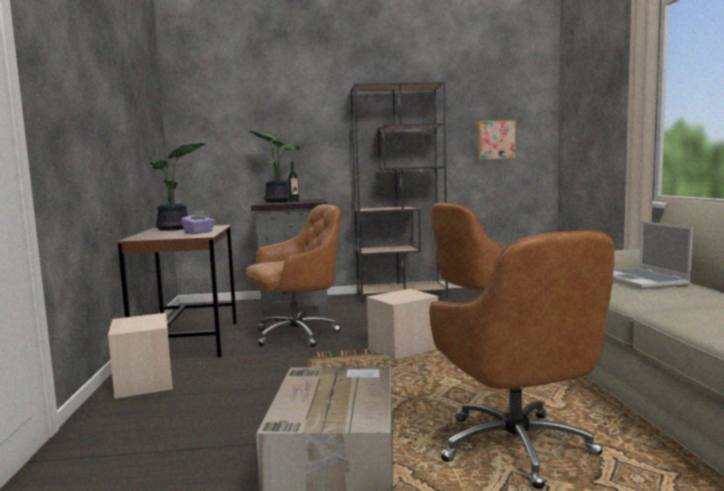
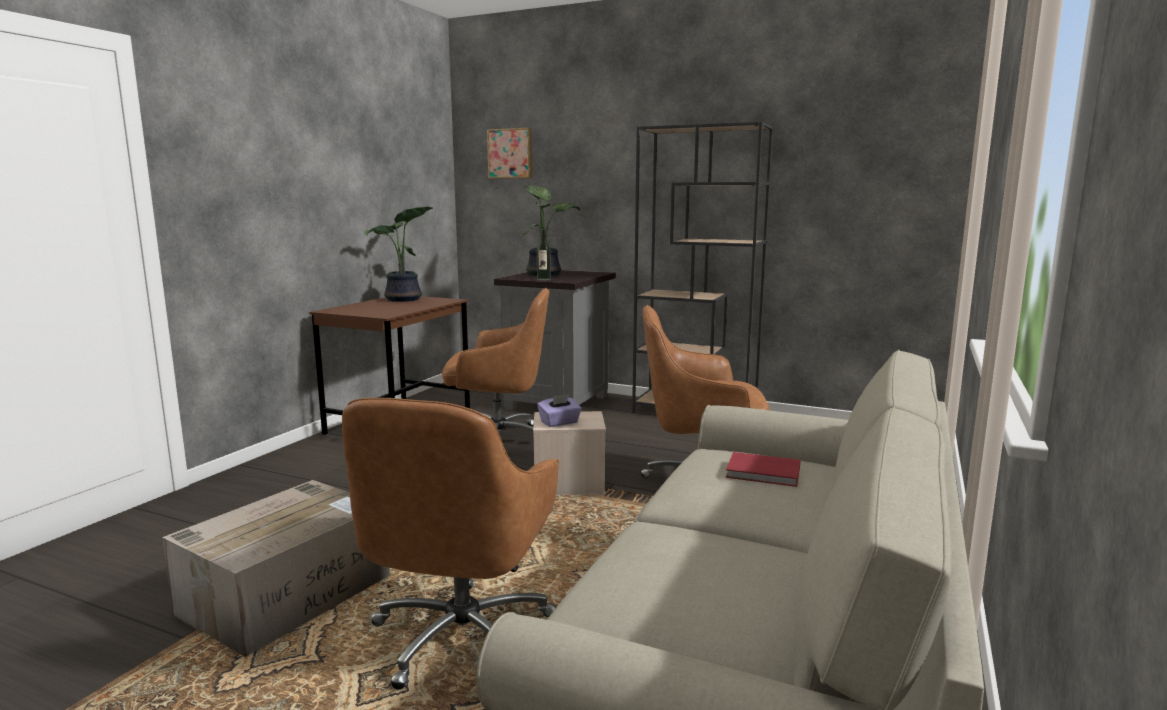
camera: 30 degrees right, 5 degrees up
beige storage box [108,313,173,399] -> none
purple tissue box [181,210,215,234] -> purple tissue box moved to [537,394,582,427]
picture [478,120,517,160] -> picture moved to [487,128,532,179]
laptop [613,221,693,289] -> red book [726,452,801,487]

